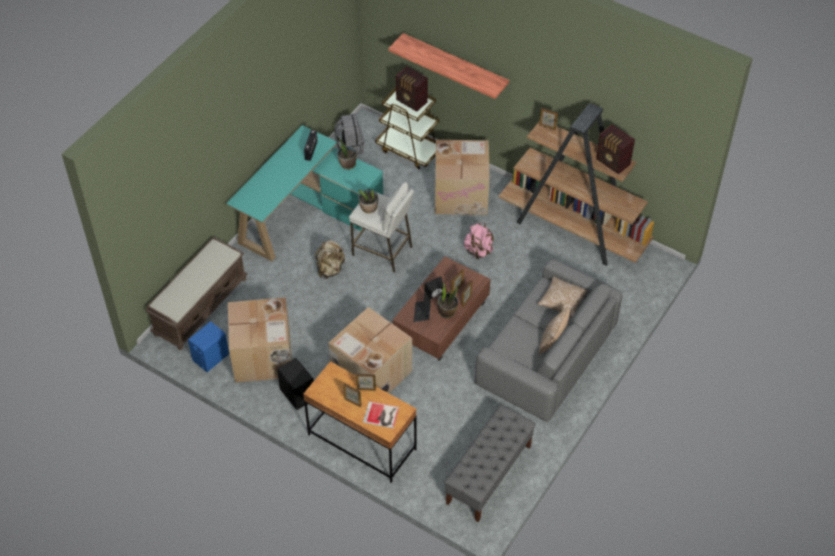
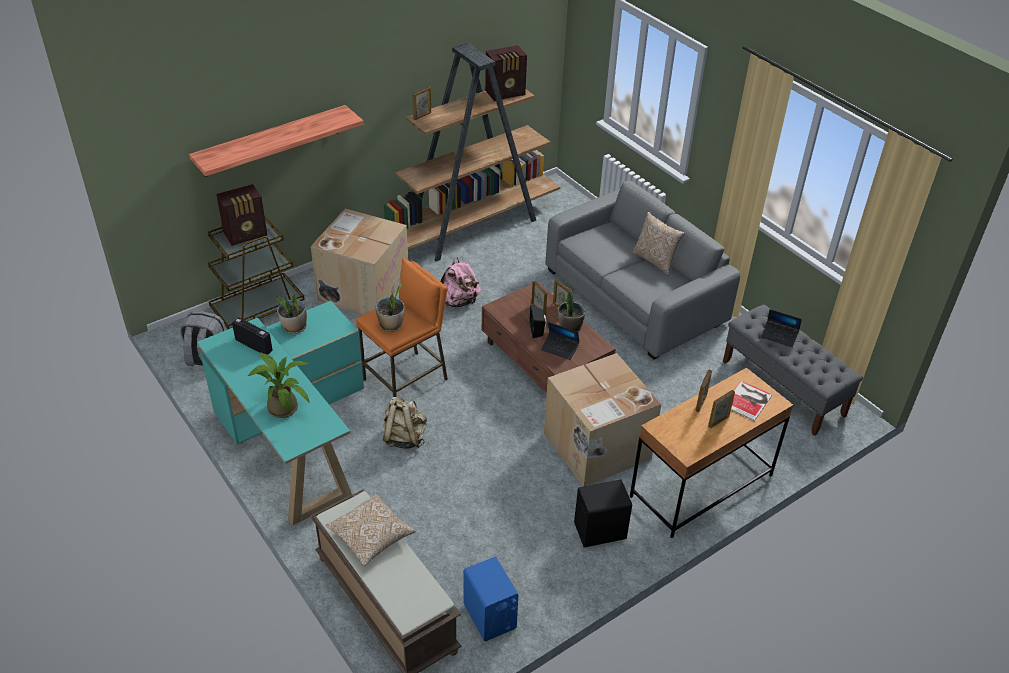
camera: 70 degrees left, 10 degrees down
cardboard box [228,297,292,383] -> none
white stool [349,182,414,272] -> orange stool [356,258,448,397]
pillow [537,276,587,317] -> pillow moved to [326,493,416,567]
none -> potted plant [247,352,309,418]
none -> laptop [761,309,802,347]

